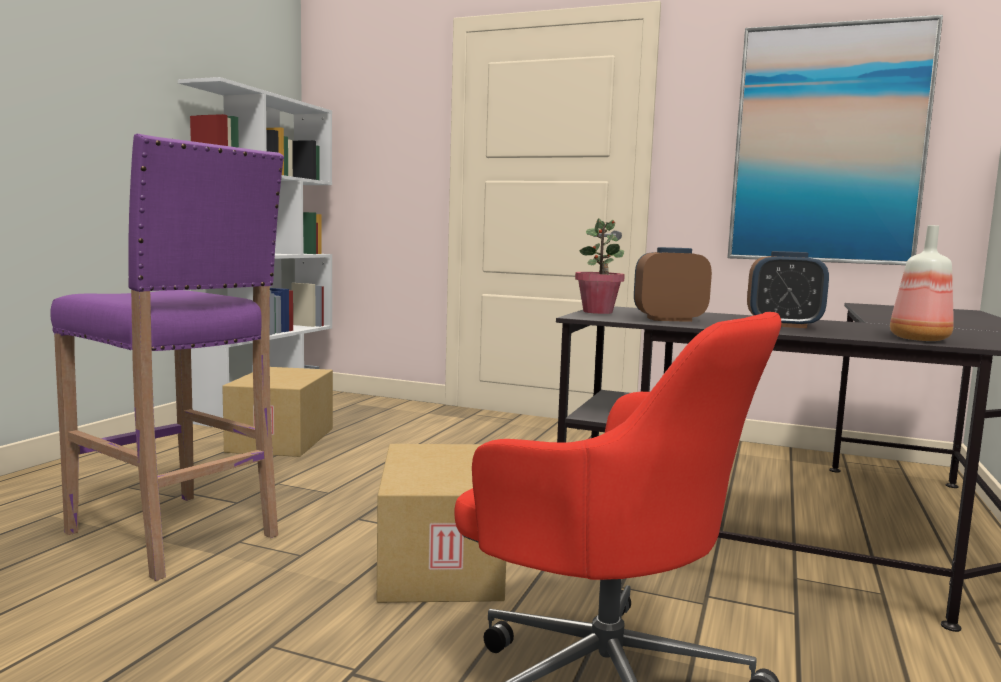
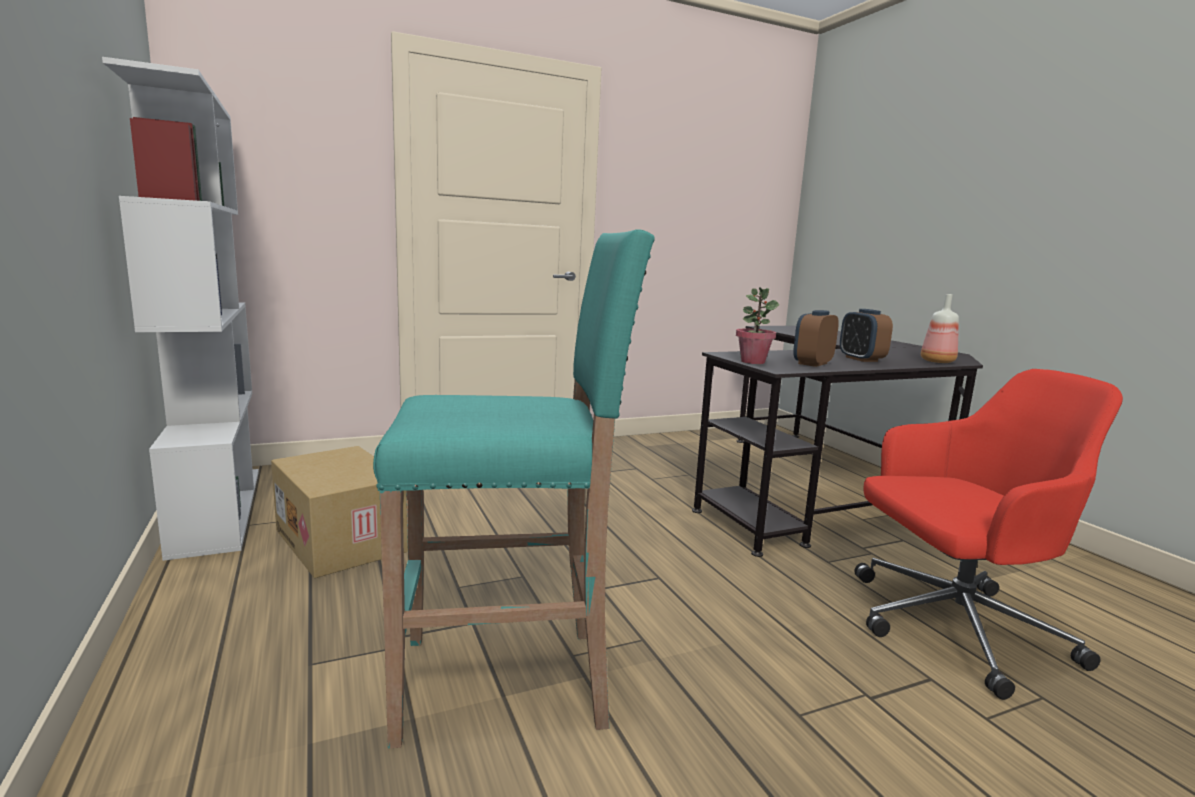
camera: 45 degrees left, 5 degrees up
purple stool [50,134,284,581] -> turquoise stool [373,229,655,749]
cardboard box [377,444,506,603] -> none
picture [727,15,943,265] -> none
alarm clock [747,251,829,328] -> alarm clock turned 105 degrees clockwise [840,309,893,362]

